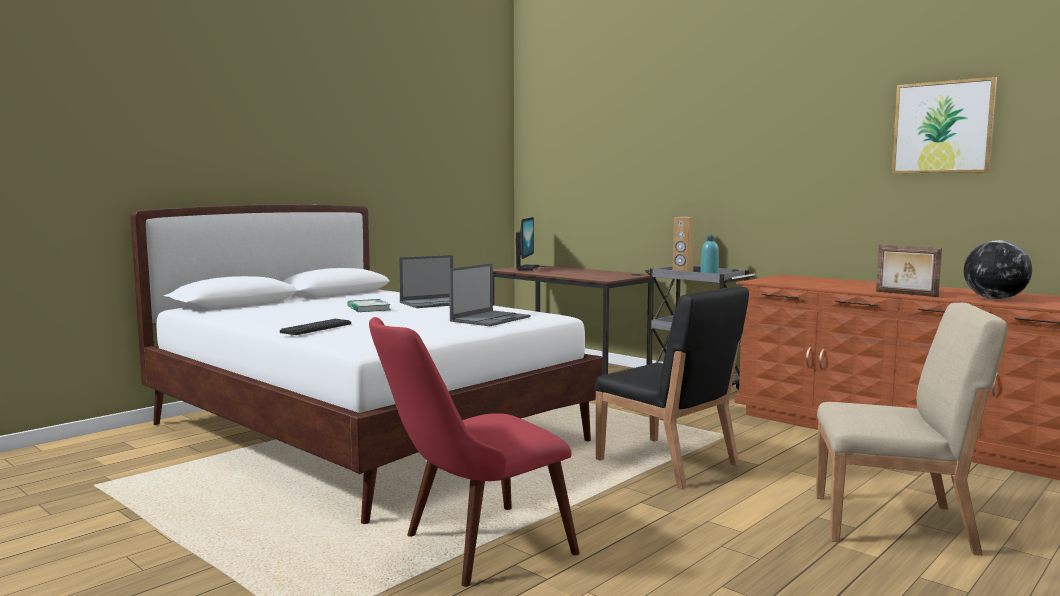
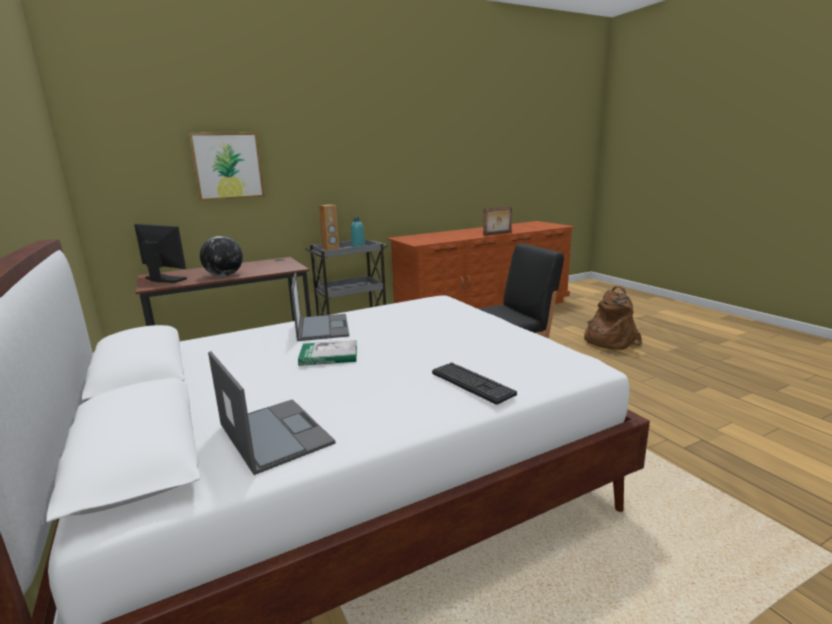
camera: 70 degrees left, 10 degrees up
red chair [369,317,580,587] -> none
laptop [449,263,531,326] -> laptop moved to [208,351,335,475]
beige chair [816,303,1007,556] -> brown backpack [584,286,642,350]
picture [892,77,997,173] -> picture moved to [189,133,265,201]
globe [964,240,1032,300] -> globe moved to [200,236,243,276]

